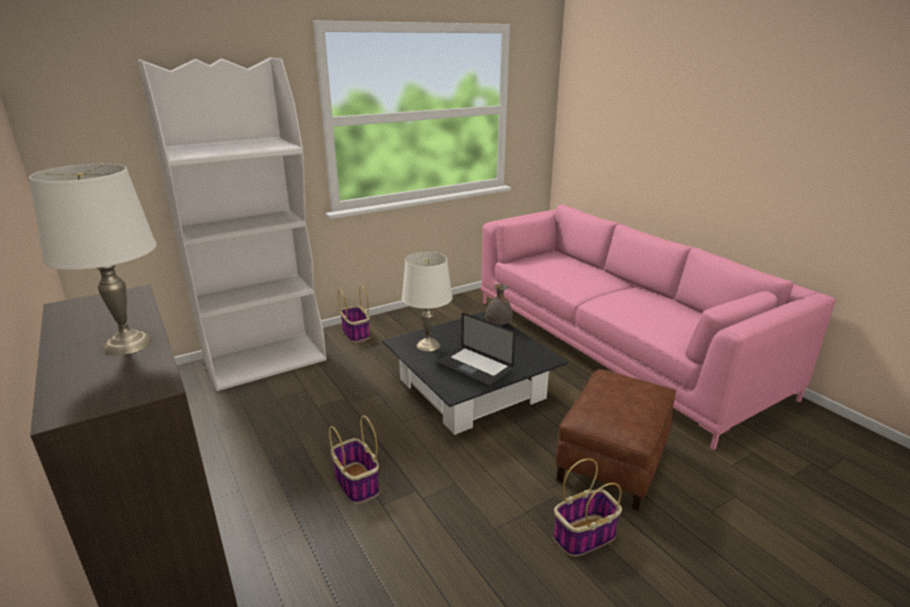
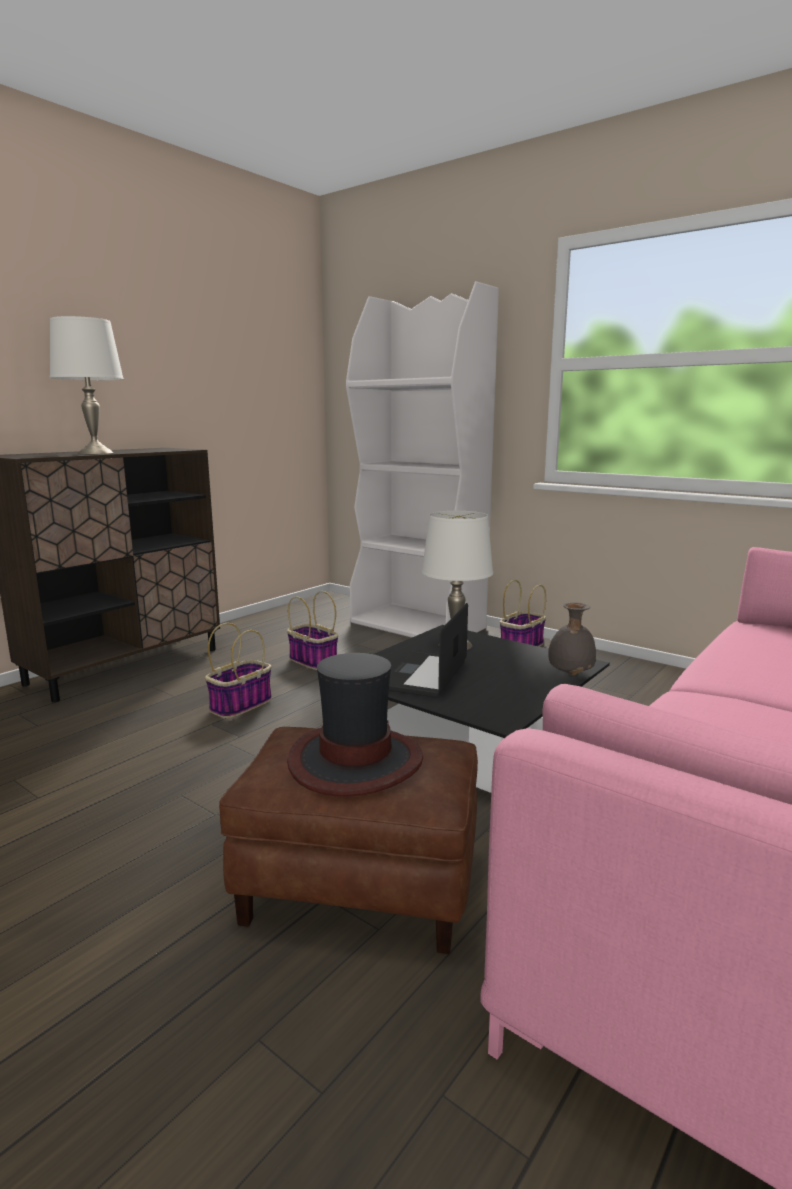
camera: 70 degrees right, 10 degrees down
basket [553,458,622,557] -> basket moved to [287,591,338,670]
none -> hat [287,653,423,797]

